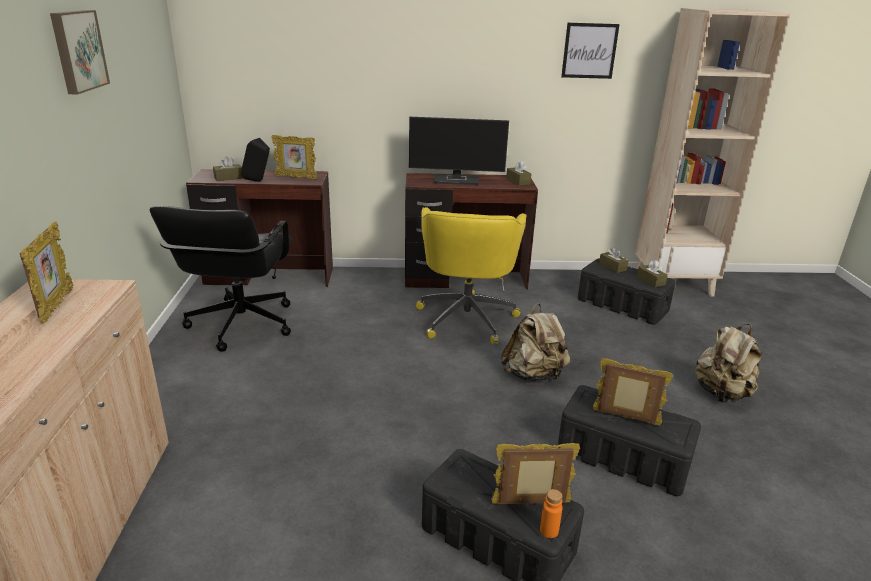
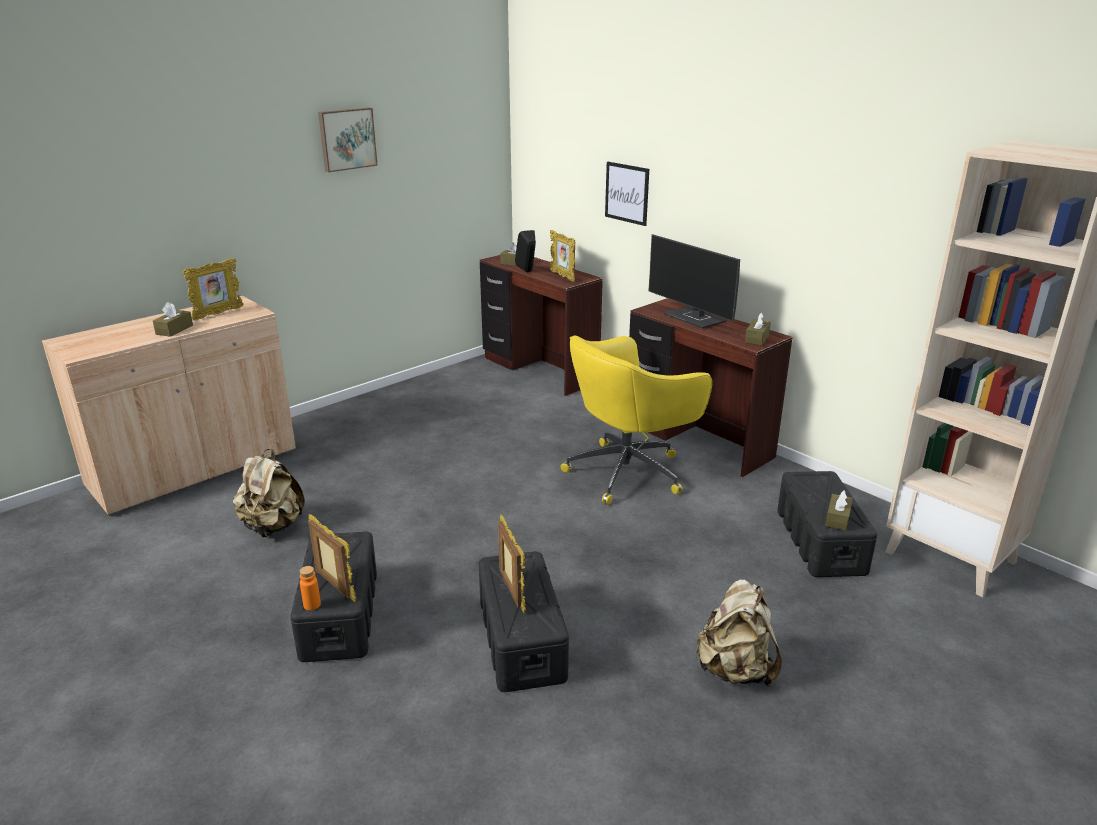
camera: 50 degrees right, 0 degrees up
black office chair [150,206,292,352] -> none
beige backpack [501,303,570,381] -> beige backpack moved to [233,449,305,537]
picture [561,23,620,79] -> picture moved to [605,162,649,226]
brown tissue box [599,247,629,273] -> brown tissue box moved to [153,302,193,337]

